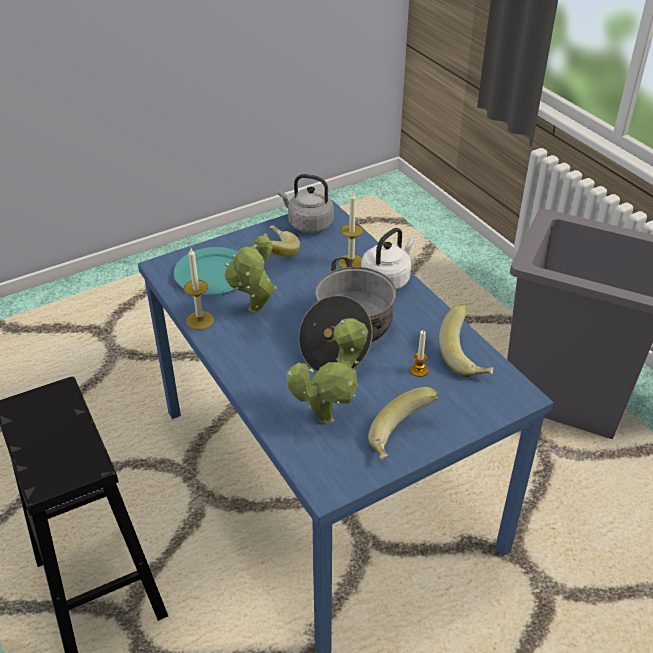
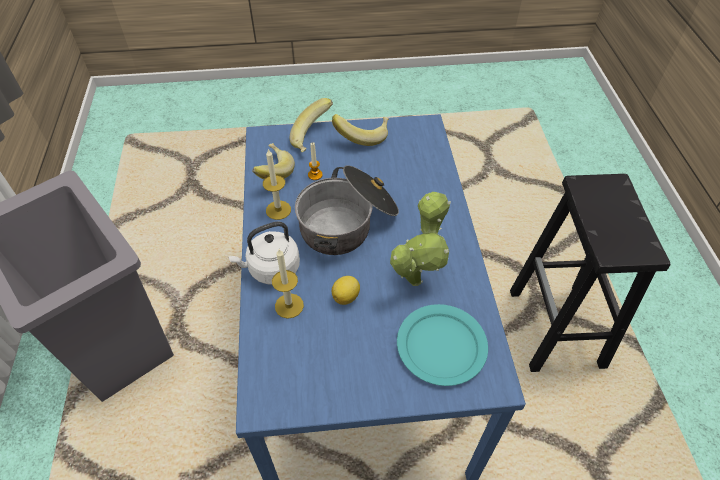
camera: 155 degrees left, 10 degrees up
candle [184,248,214,330] -> candle moved to [263,148,291,220]
banana [269,225,300,257] -> banana moved to [290,98,333,153]
grey kettle [278,174,334,233] -> none
potted plant [287,318,368,424] -> none
none -> lemon [332,276,360,305]

